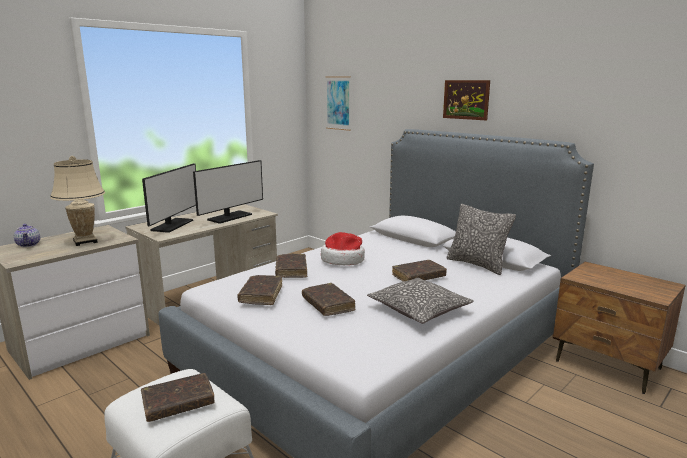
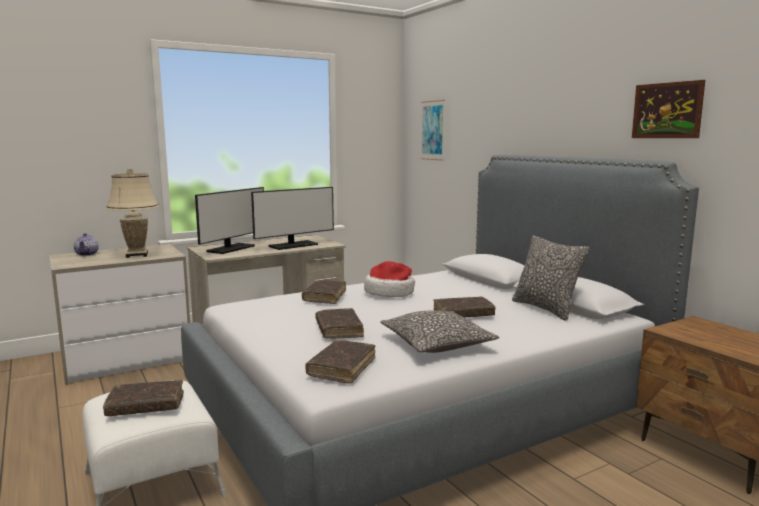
camera: 15 degrees right, 5 degrees down
brown book [237,275,282,305] -> brown book moved to [305,341,376,384]
picture [443,80,490,120] -> picture moved to [632,80,705,138]

